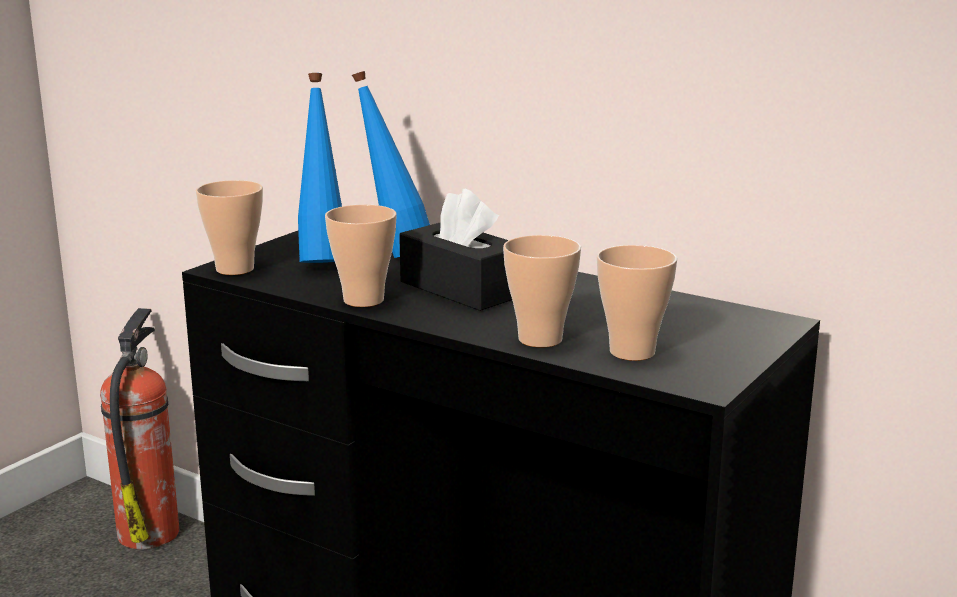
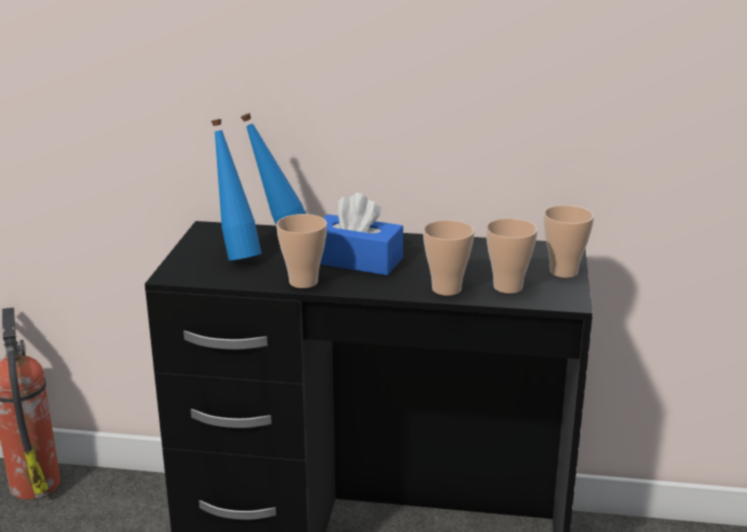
camera: 25 degrees left, 5 degrees up
cup [195,180,263,275] -> cup moved to [544,205,594,278]
black tissue box [399,189,512,311] -> blue tissue box [320,193,403,275]

